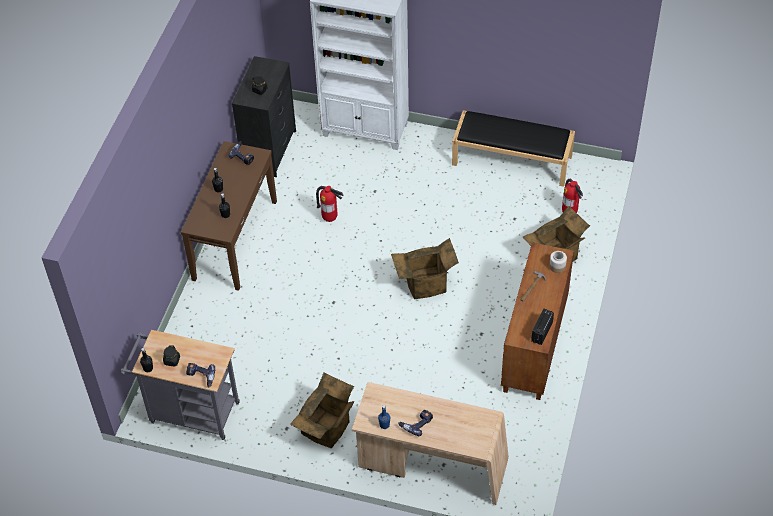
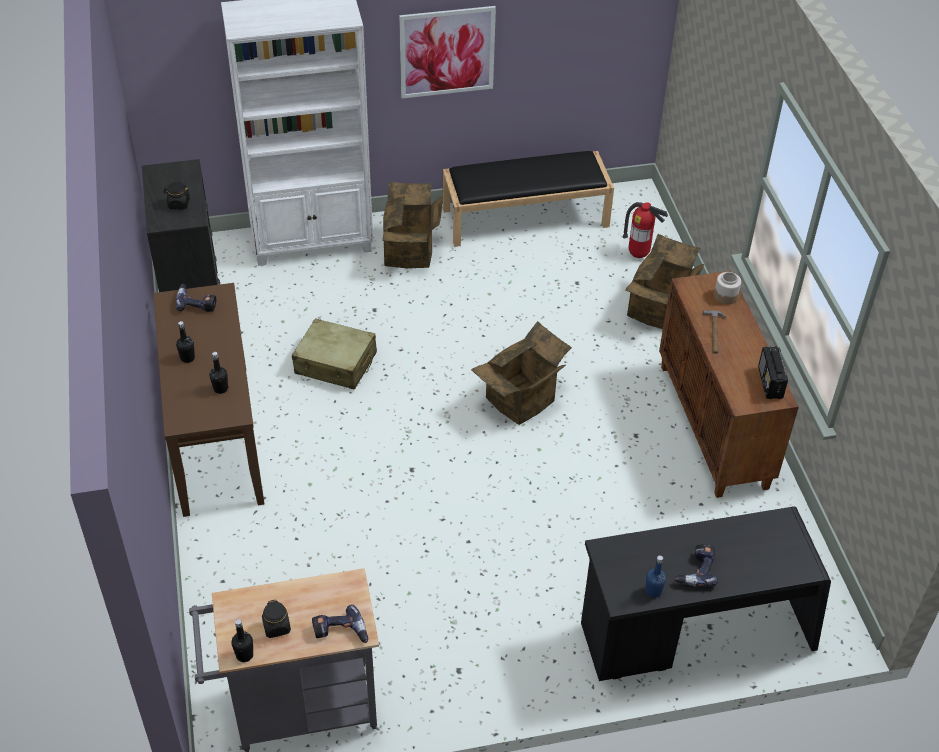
camera: 30 degrees left, 5 degrees down
cardboard box [290,372,355,448] -> cardboard box moved to [382,182,442,268]
fire extinguisher [316,186,344,222] -> beige suitcase [292,318,377,390]
beige desk [352,382,509,505] -> black desk [581,506,831,681]
none -> picture [399,6,496,98]

